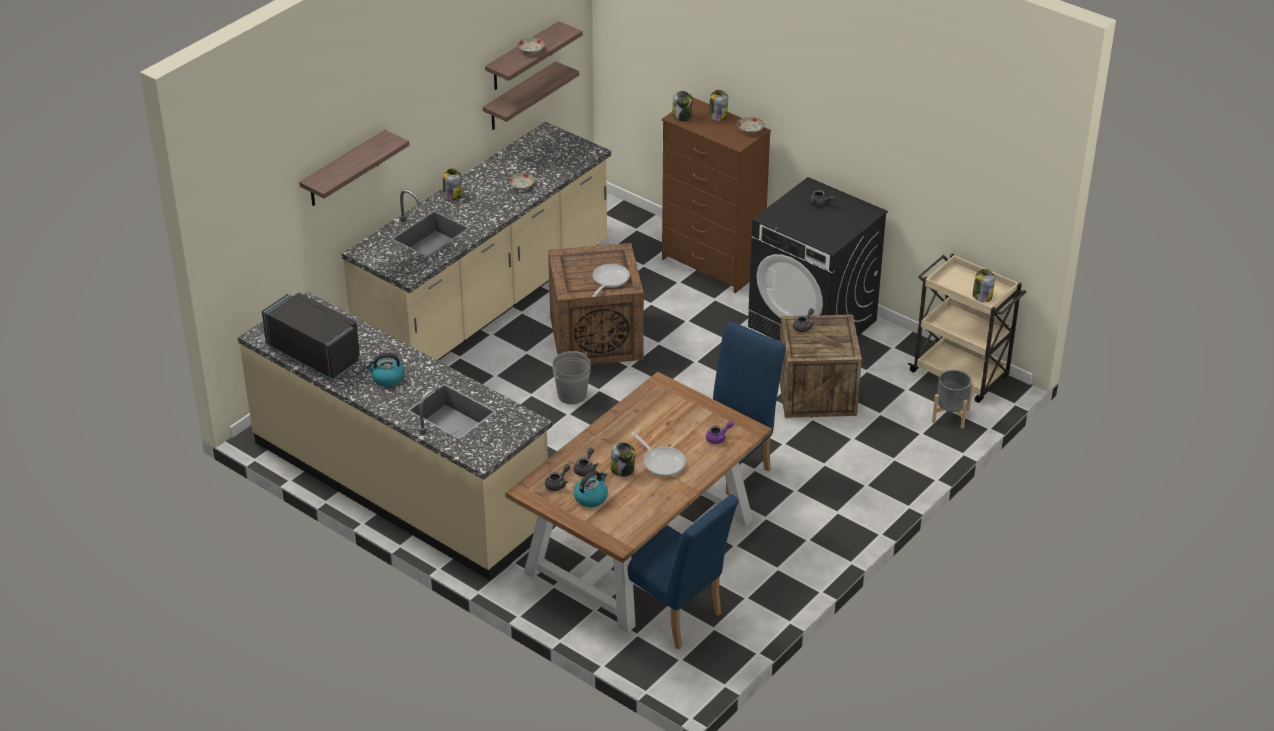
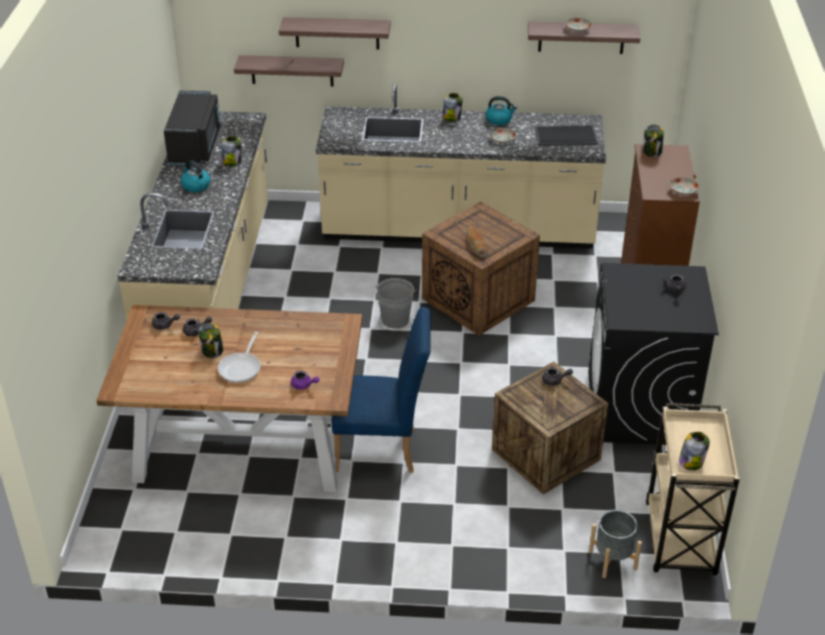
camera: 55 degrees right, 0 degrees up
shelf [483,61,579,130] -> shelf moved to [234,55,344,86]
kettle [573,471,608,507] -> kettle moved to [486,96,517,125]
frying pan [592,264,630,297] -> bread [467,227,488,258]
blue chair [628,494,739,649] -> none
jar [709,90,728,121] -> jar moved to [222,136,241,166]
none -> tray [535,125,599,146]

